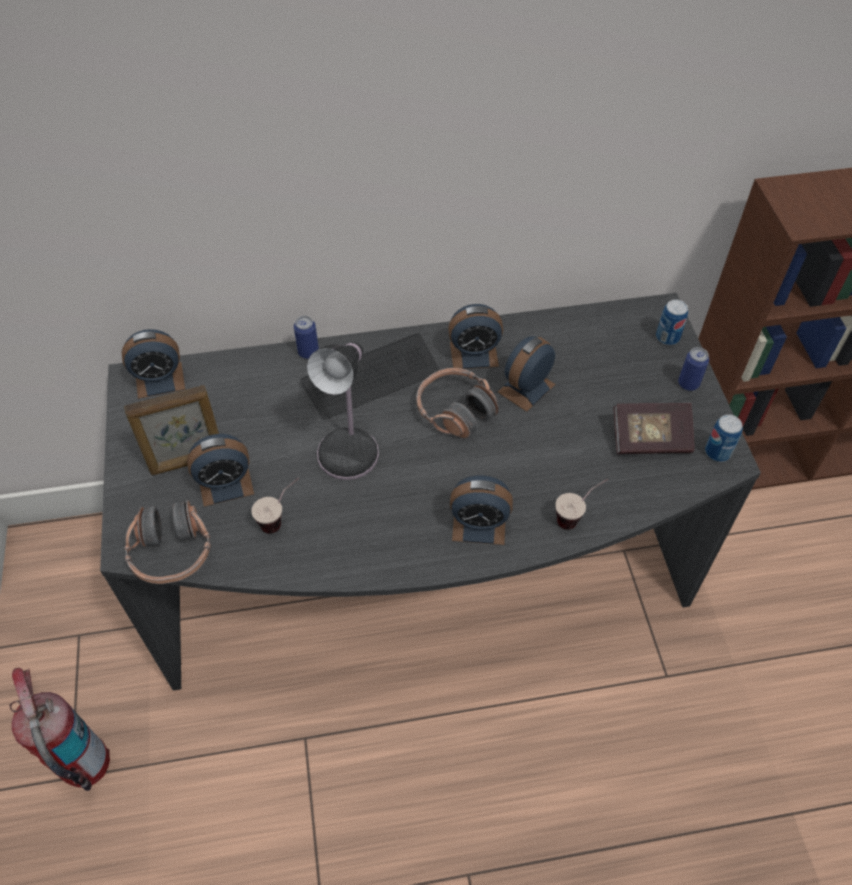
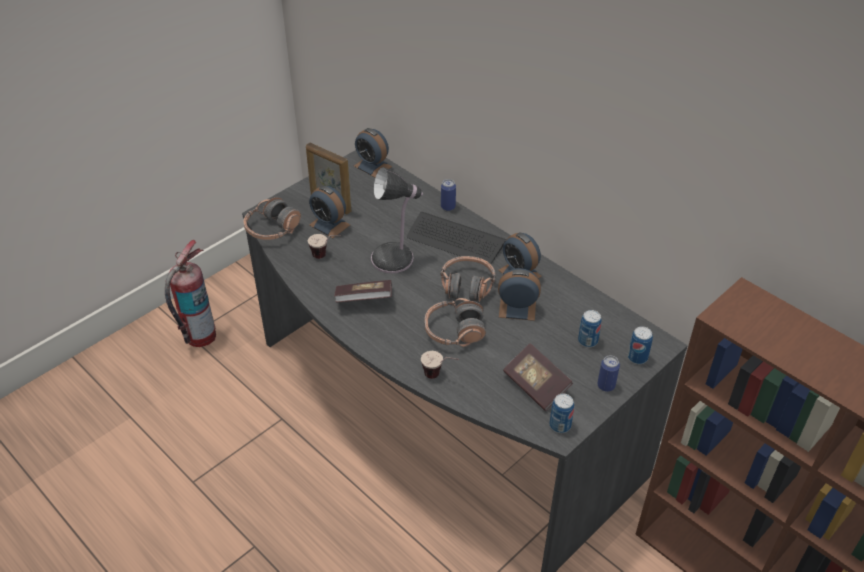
camera: 55 degrees right, 10 degrees down
alarm clock [450,476,513,545] -> none
none -> book [334,280,392,303]
none -> headphones [425,298,486,347]
none -> can [578,310,602,347]

